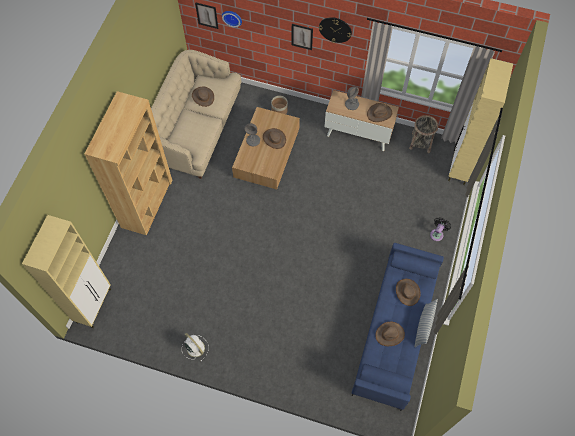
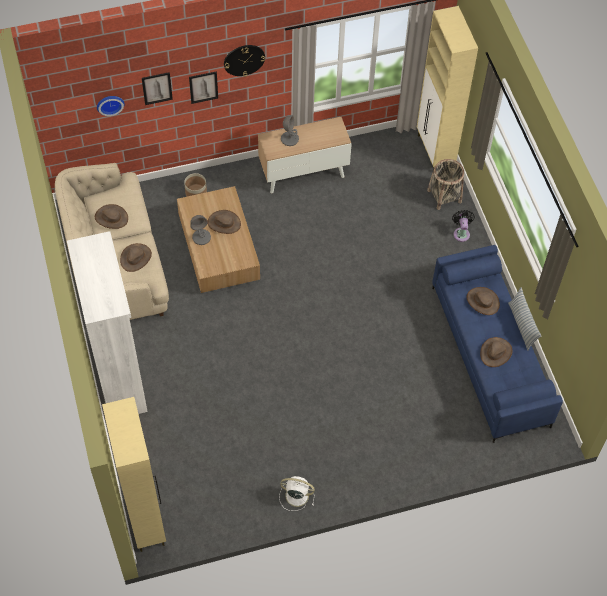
camera: 35 degrees left, 5 degrees down
brown bookcase [85,91,173,235] -> white bookcase [67,231,148,414]
picture [195,2,218,29] -> picture moved to [142,72,173,105]
brown hat [367,103,392,122] -> brown hat moved to [120,243,152,272]
basket [409,115,438,153] -> basket moved to [427,159,464,210]

